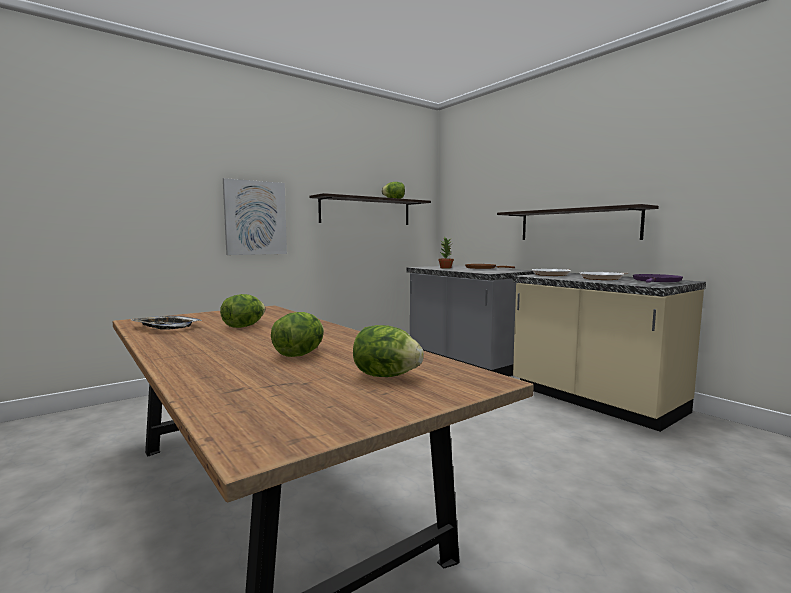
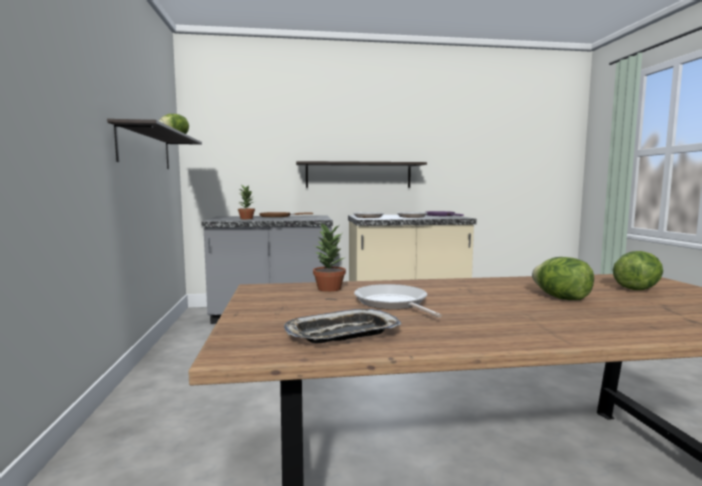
camera: 60 degrees left, 0 degrees up
lettuce [220,294,265,328] -> frying pan [354,284,442,317]
picture [223,178,287,255] -> none
none -> potted plant [313,222,346,292]

